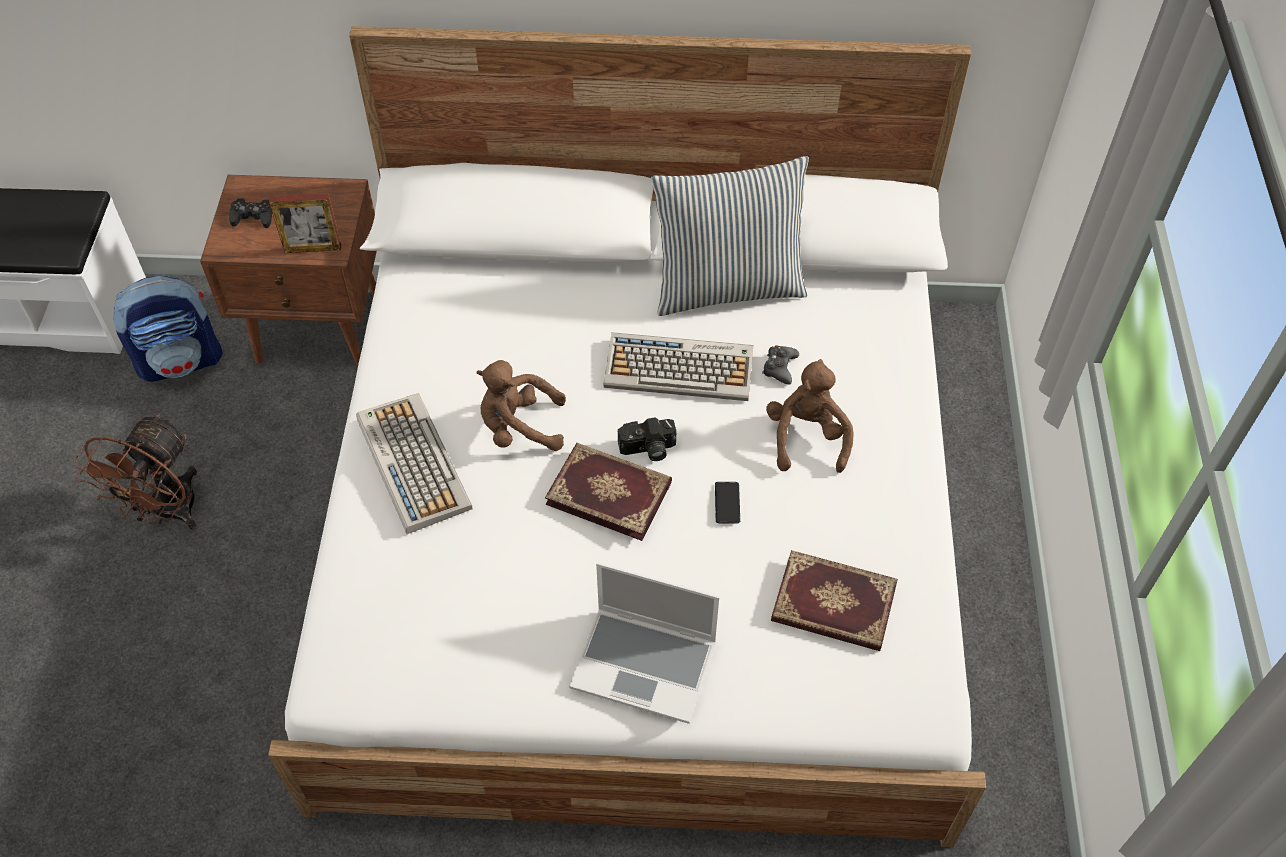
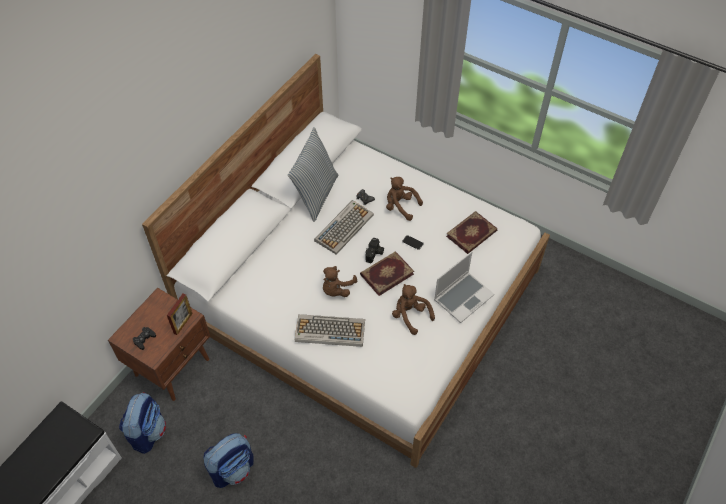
camera: 60 degrees left, 0 degrees up
brown fan [73,413,197,530] -> backpack [203,433,254,488]
none -> brown plush toy [392,284,435,335]

